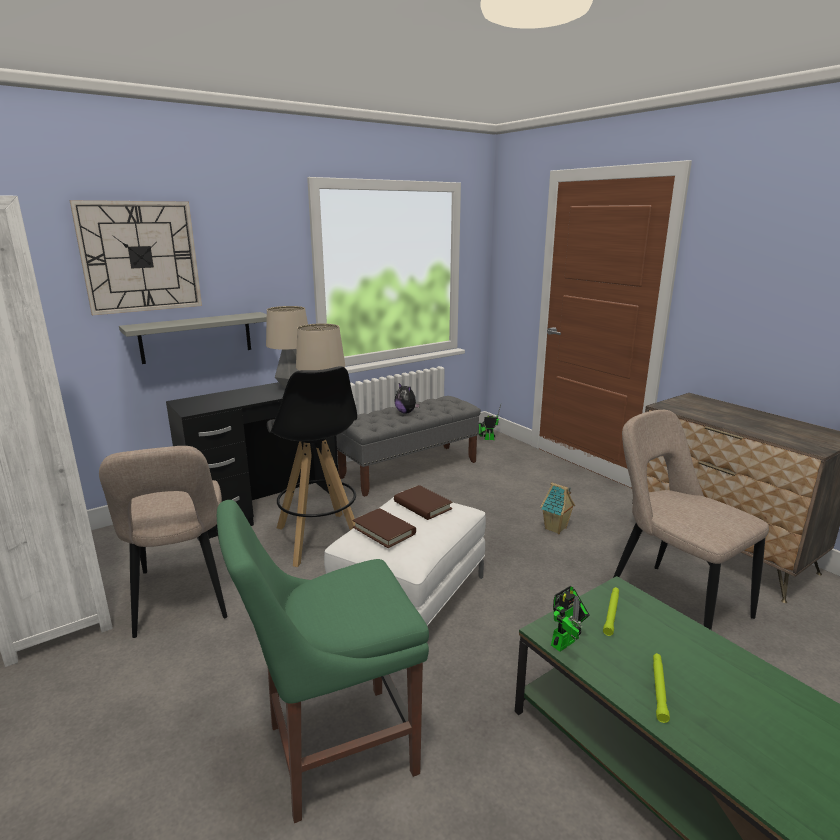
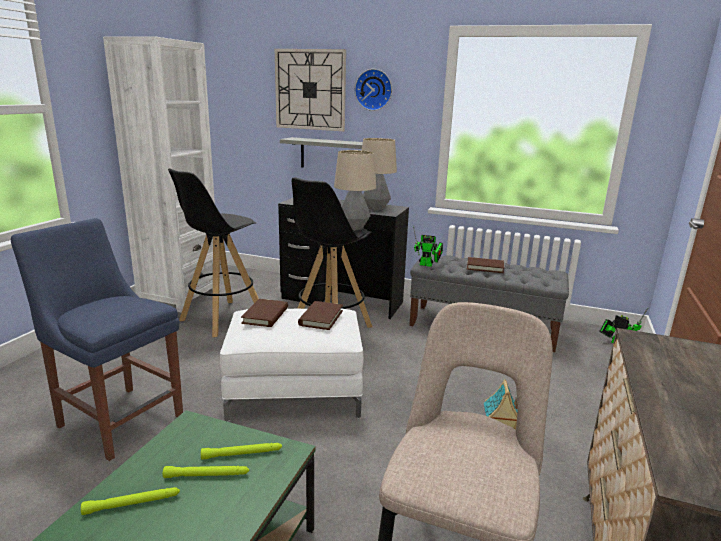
camera: 55 degrees right, 0 degrees up
beige chair [99,446,228,638] -> black stool [168,168,259,337]
green chair [217,500,429,823] -> blue chair [11,218,183,461]
plush toy [394,383,420,414] -> brown book [467,257,504,273]
toy robot [551,586,590,652] -> toy robot moved to [413,226,443,267]
none -> green flashlight [163,466,249,478]
none -> wall clock [355,69,392,111]

